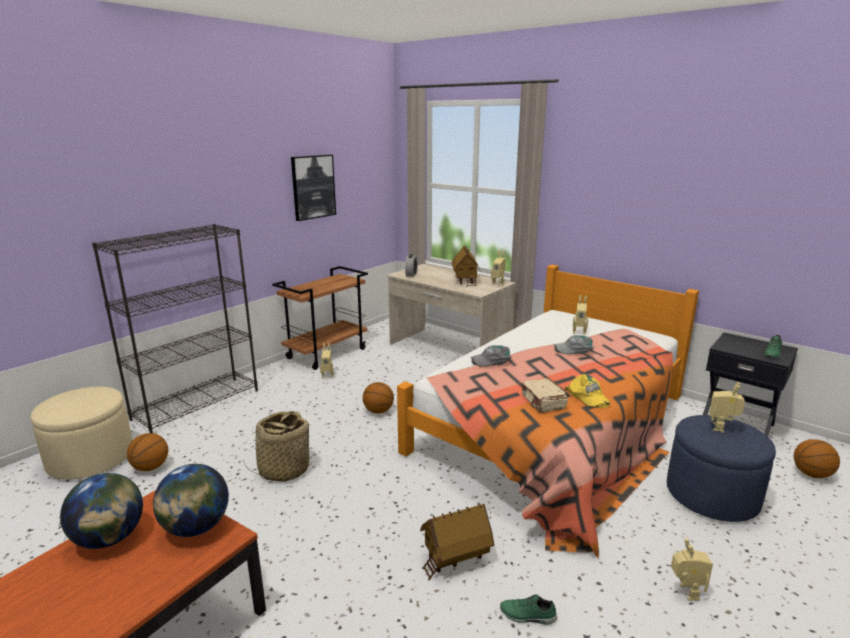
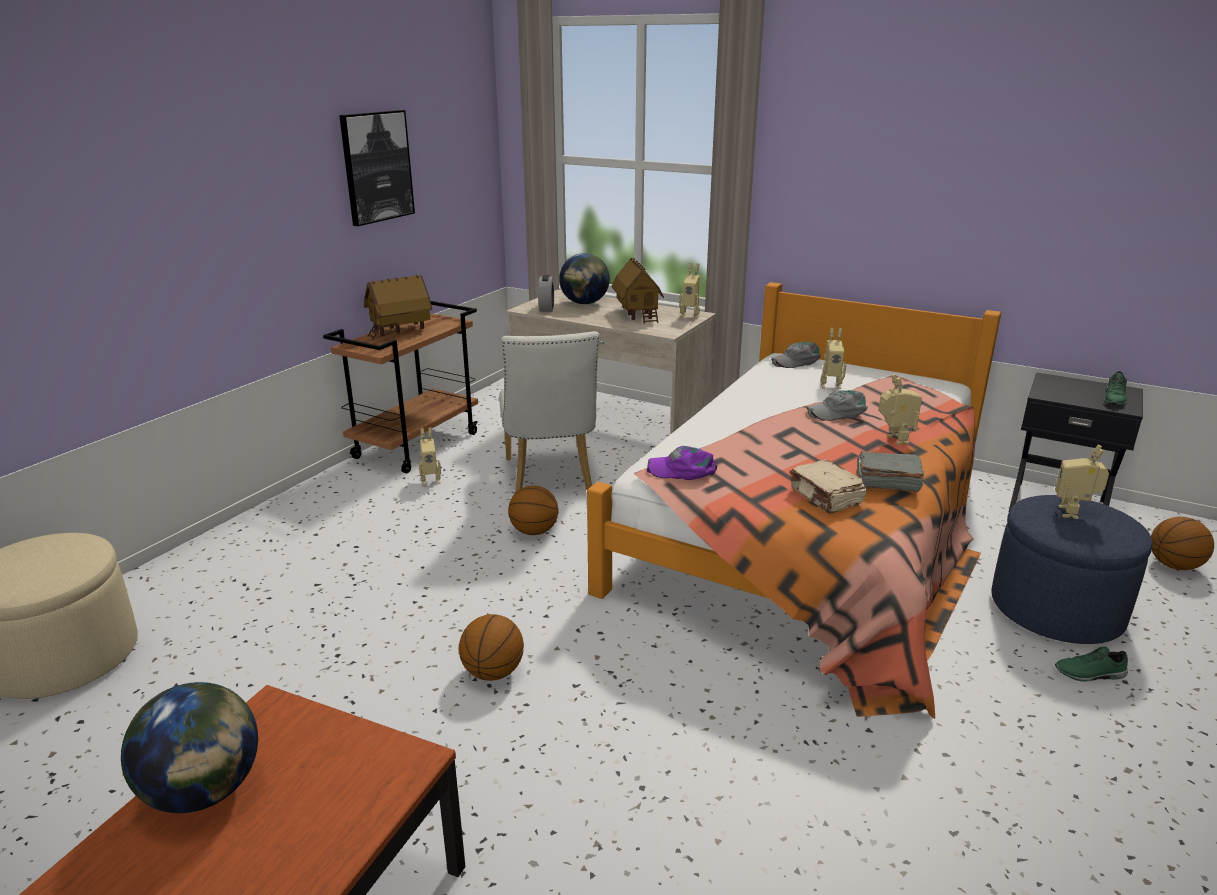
camera: 10 degrees left, 5 degrees up
black bookcase [92,224,258,433] -> none
basketball [127,433,168,471] -> basketball moved to [459,614,524,681]
globe [153,464,229,537] -> globe moved to [559,253,610,304]
basket [243,411,315,482] -> none
toy house [420,503,494,580] -> toy house moved to [364,275,432,340]
grey cap [470,346,512,367] -> grey cap moved to [771,342,821,368]
green shoe [500,594,557,625] -> green shoe moved to [1055,646,1128,682]
yellow cap [564,374,610,408] -> grey book [857,451,924,492]
toy robot [671,538,713,601] -> toy robot moved to [878,374,922,445]
none -> white chair [499,331,600,493]
none -> purple cap [647,446,717,480]

